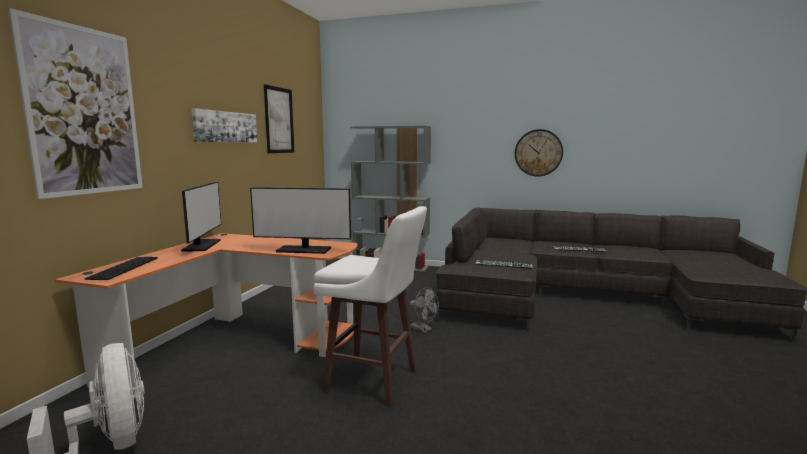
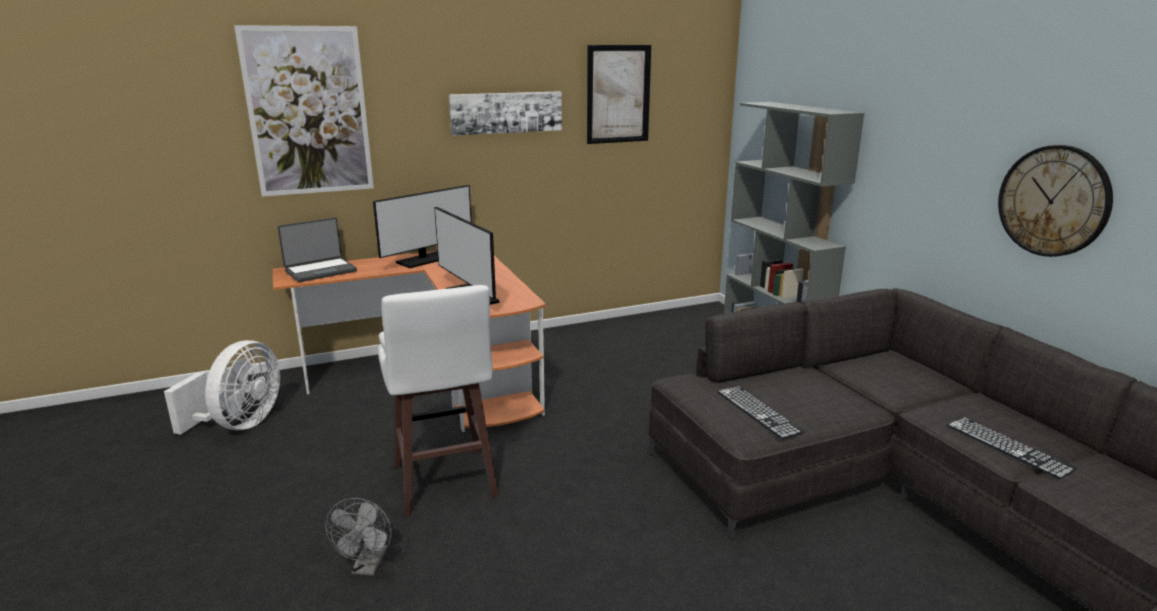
camera: 50 degrees right, 10 degrees up
keyboard [84,257,158,280] -> laptop [278,217,357,282]
grey fan [409,288,439,333] -> grey fan moved to [325,498,392,575]

